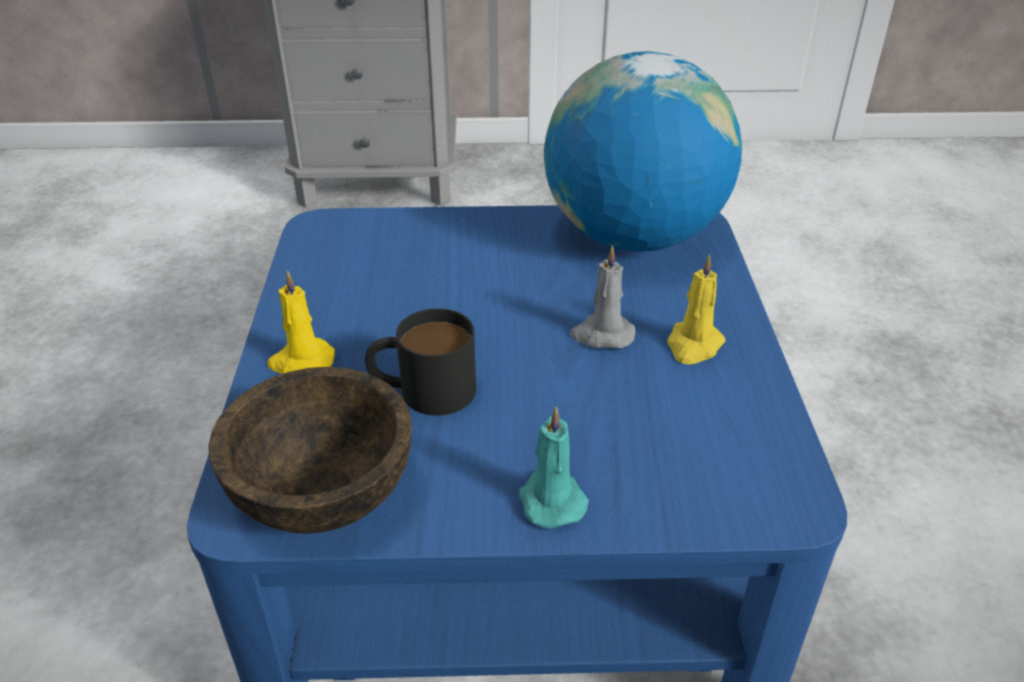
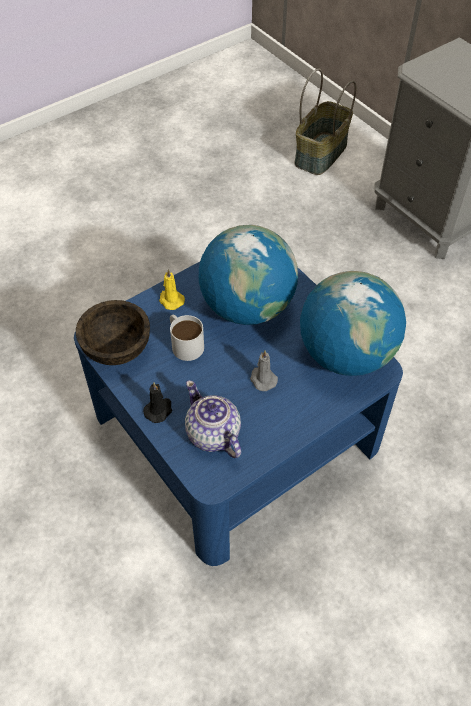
camera: 55 degrees right, 15 degrees up
black mug [365,308,476,415] -> white mug [170,315,204,361]
turquoise candle [519,406,589,529] -> black candle [143,382,172,423]
yellow candle [667,254,725,365] -> none
none -> teapot [185,380,241,458]
none -> globe [199,225,298,325]
none -> basket [295,69,357,175]

